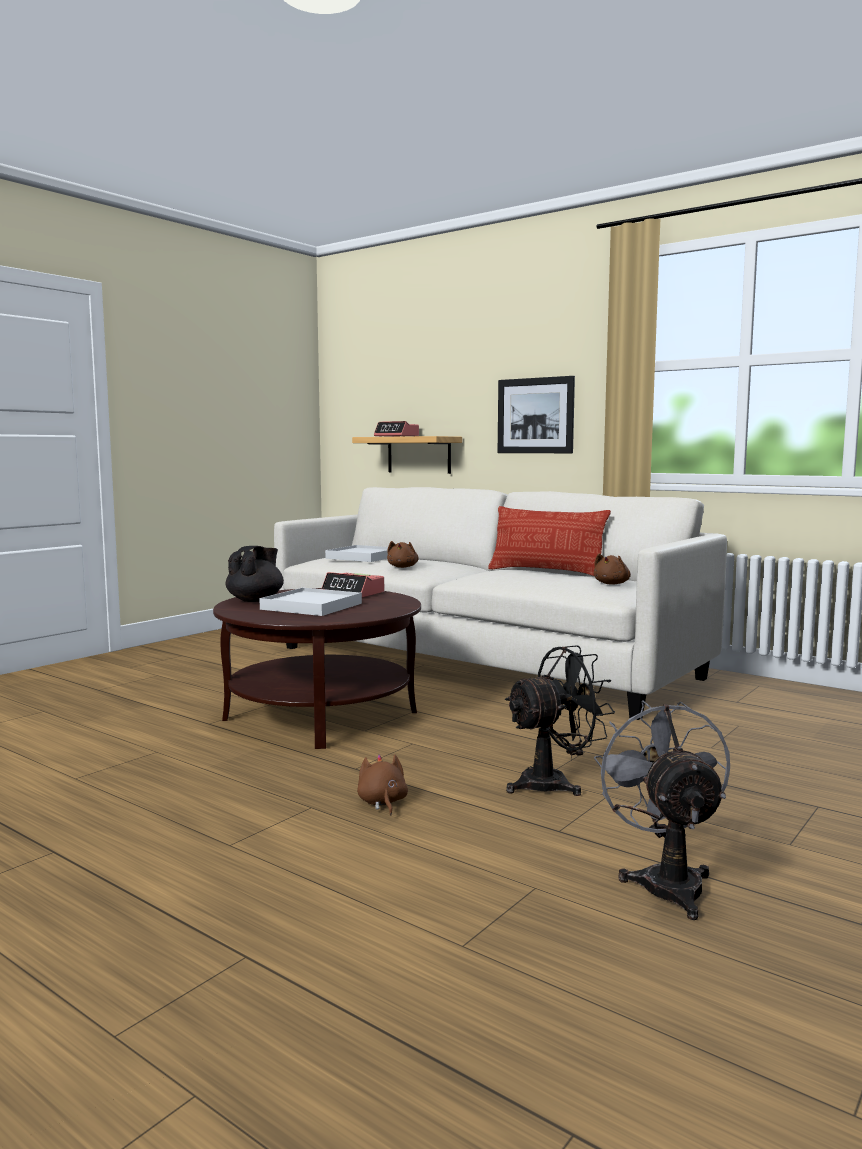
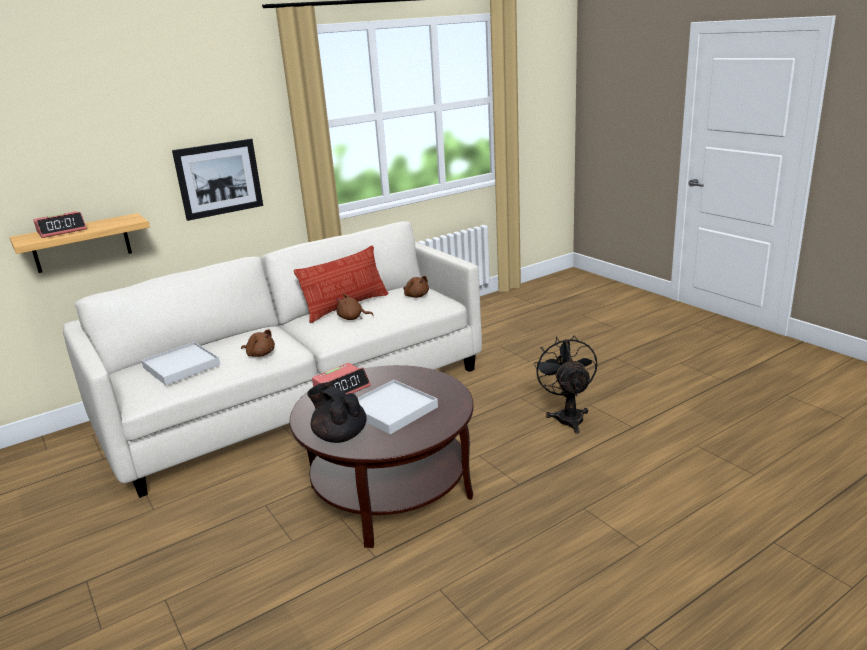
camera: 70 degrees left, 15 degrees up
brown plush toy [357,755,408,816] -> brown plush toy moved to [336,294,374,320]
grey fan [594,700,730,920] -> none

